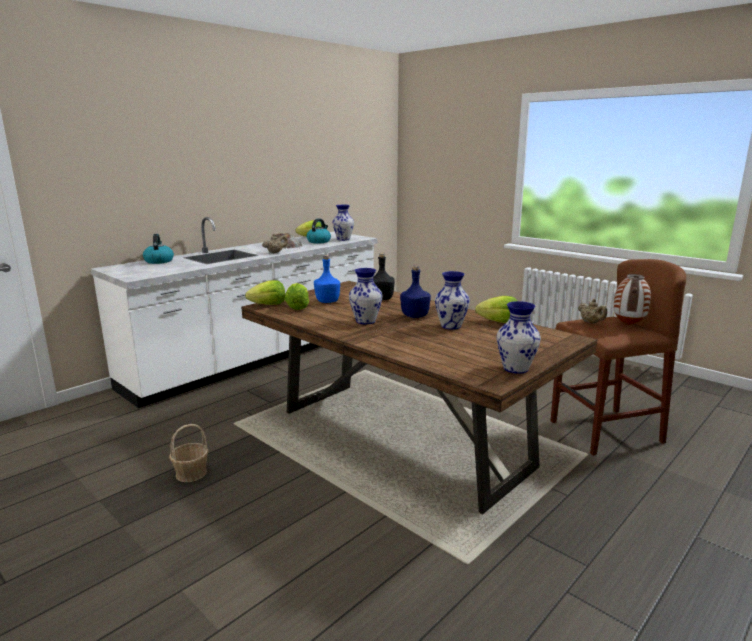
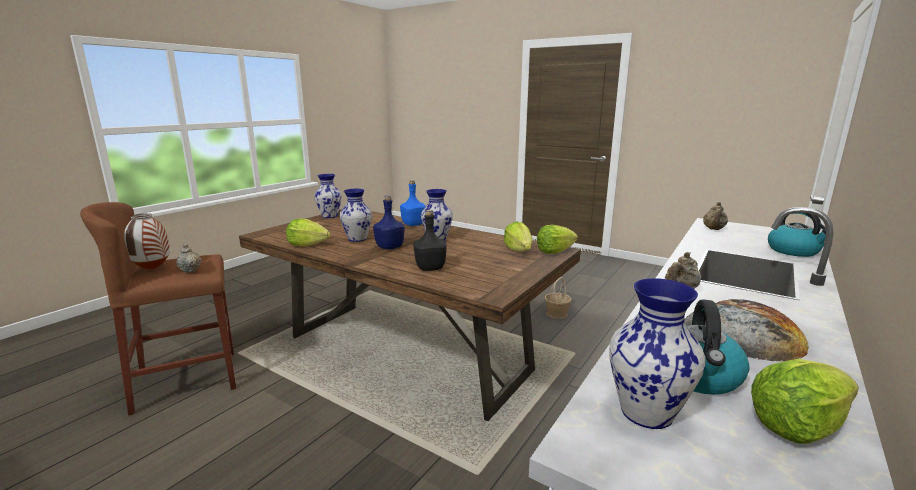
camera: 170 degrees right, 0 degrees up
blue bottle [314,255,340,303] -> blue bottle moved to [400,180,426,226]
none -> beige teapot [703,202,728,230]

